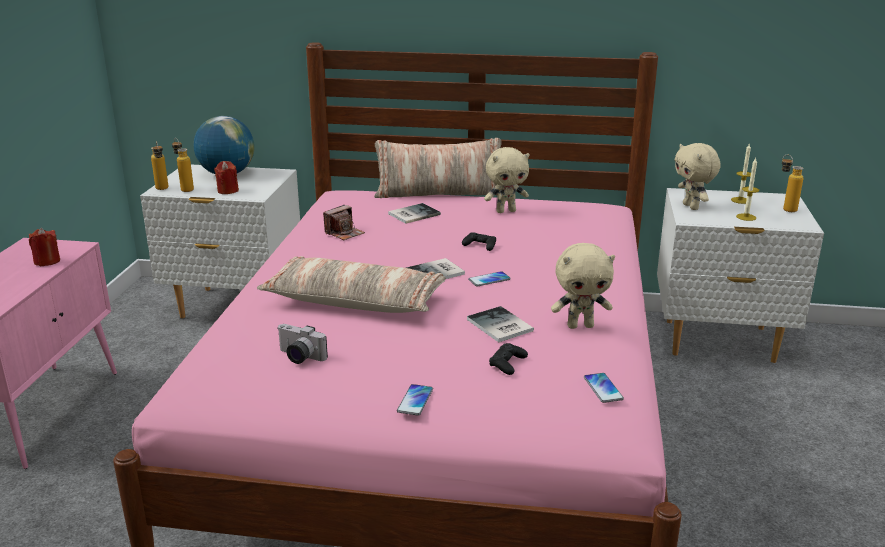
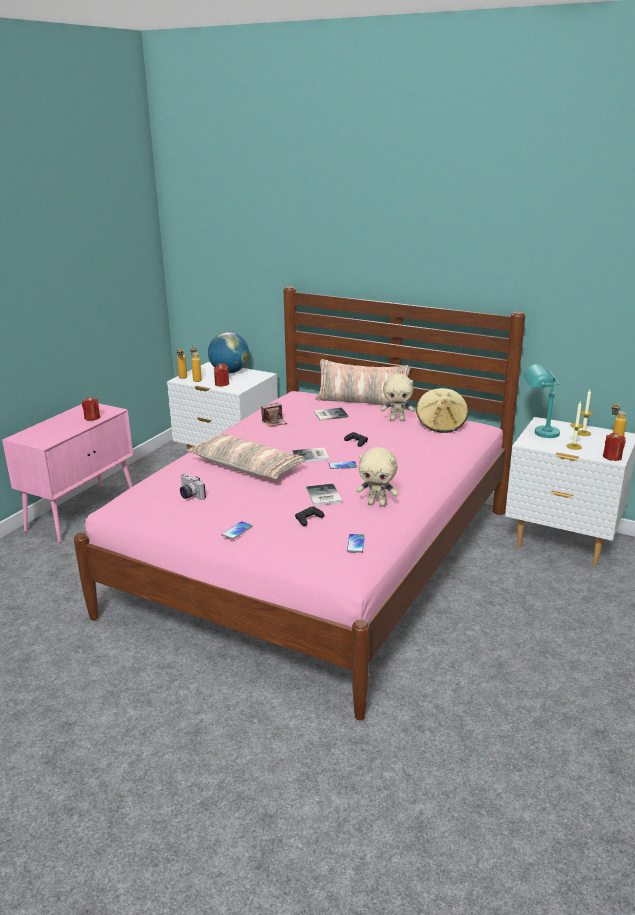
camera: 20 degrees right, 0 degrees up
beige plush toy [675,143,721,210] -> turquoise table lamp [524,364,560,438]
none -> beige hat [416,388,468,433]
none -> red candle [603,433,626,461]

